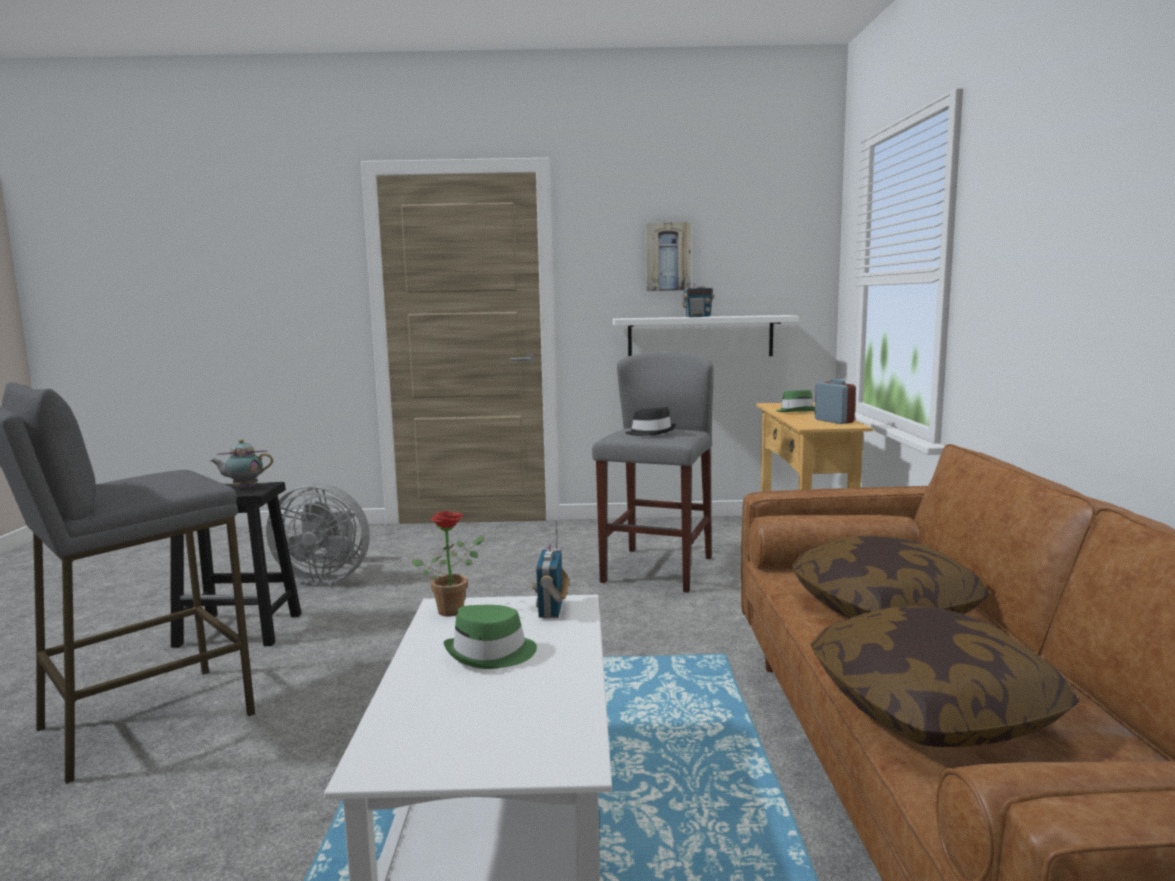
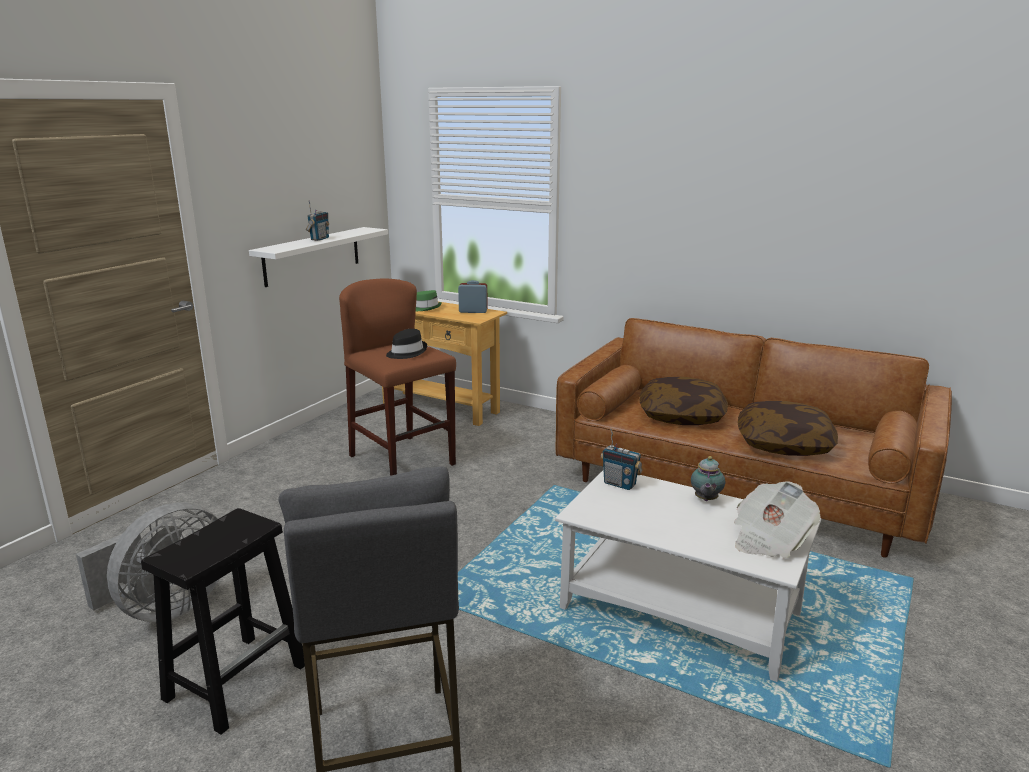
camera: 60 degrees left, 10 degrees up
teapot [211,439,273,488] -> teapot moved to [691,456,725,501]
potted plant [412,511,485,616] -> none
green hat [444,605,537,669] -> none
grey stool [592,351,713,593] -> brown stool [339,278,456,476]
picture [646,222,691,291] -> none
none -> newspaper [734,481,821,558]

